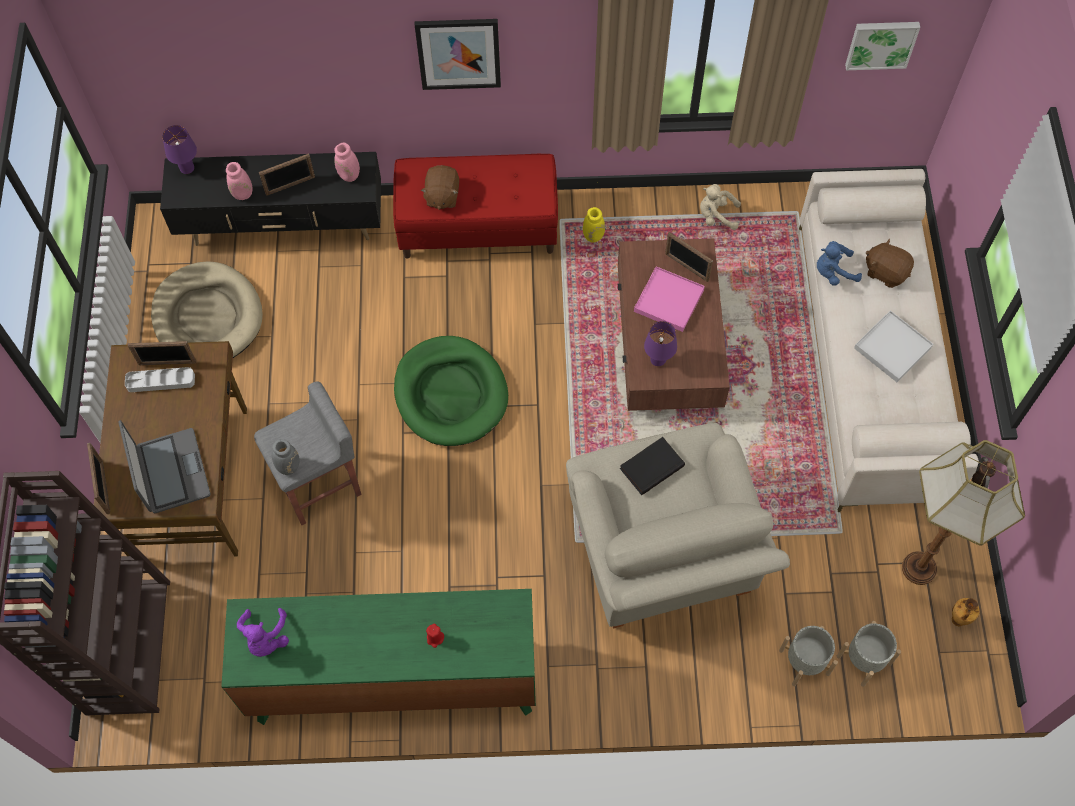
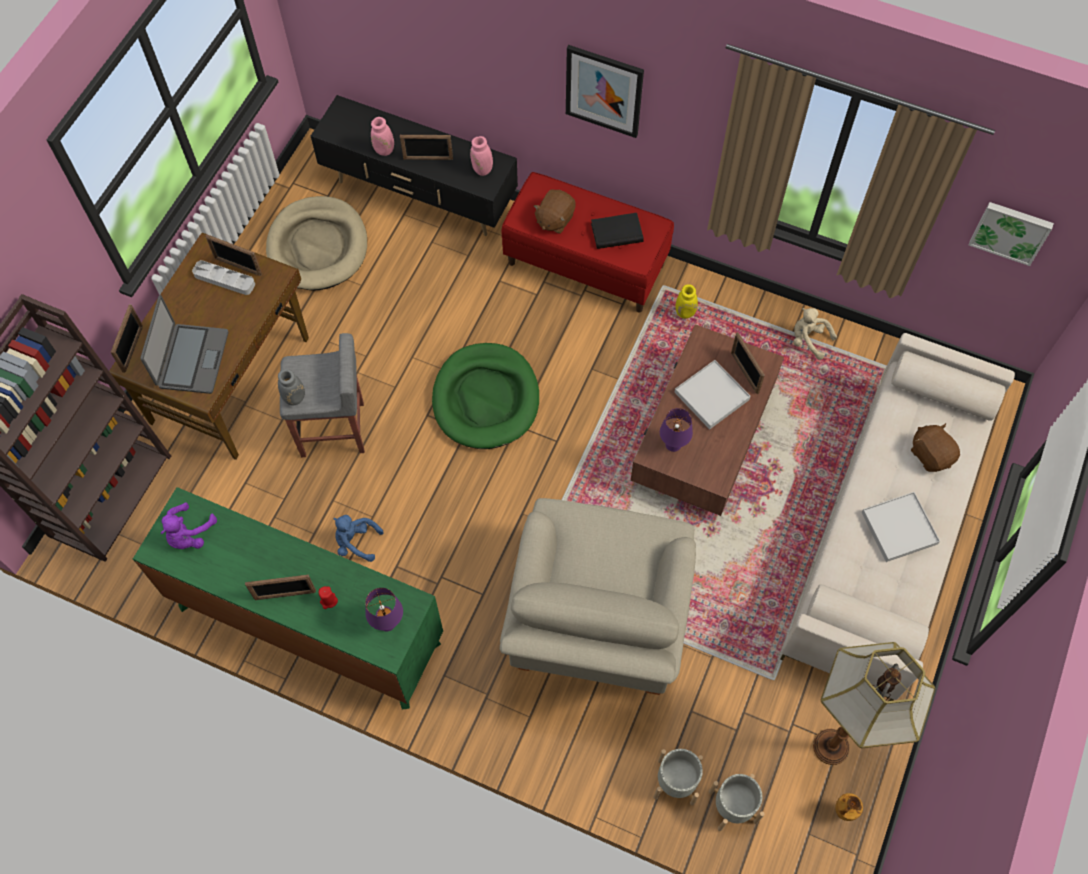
camera: 25 degrees right, 0 degrees up
purple table lamp [162,125,197,174] -> purple table lamp moved to [365,588,403,631]
black book [620,437,685,495] -> black book moved to [591,213,644,249]
pink tray [634,266,705,332] -> white tray [674,360,751,429]
blue plush toy [817,241,862,286] -> blue plush toy moved to [333,515,384,562]
none -> picture frame [245,575,316,600]

